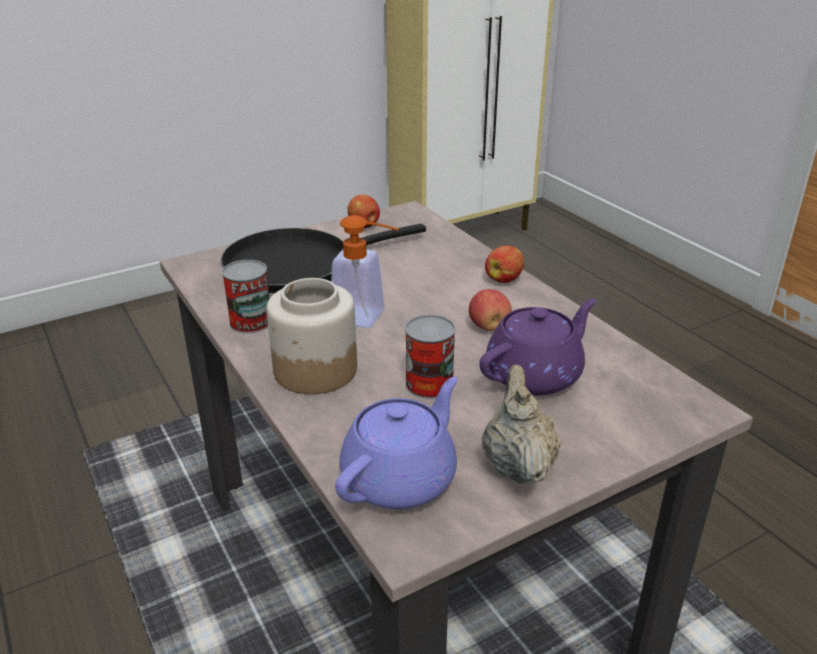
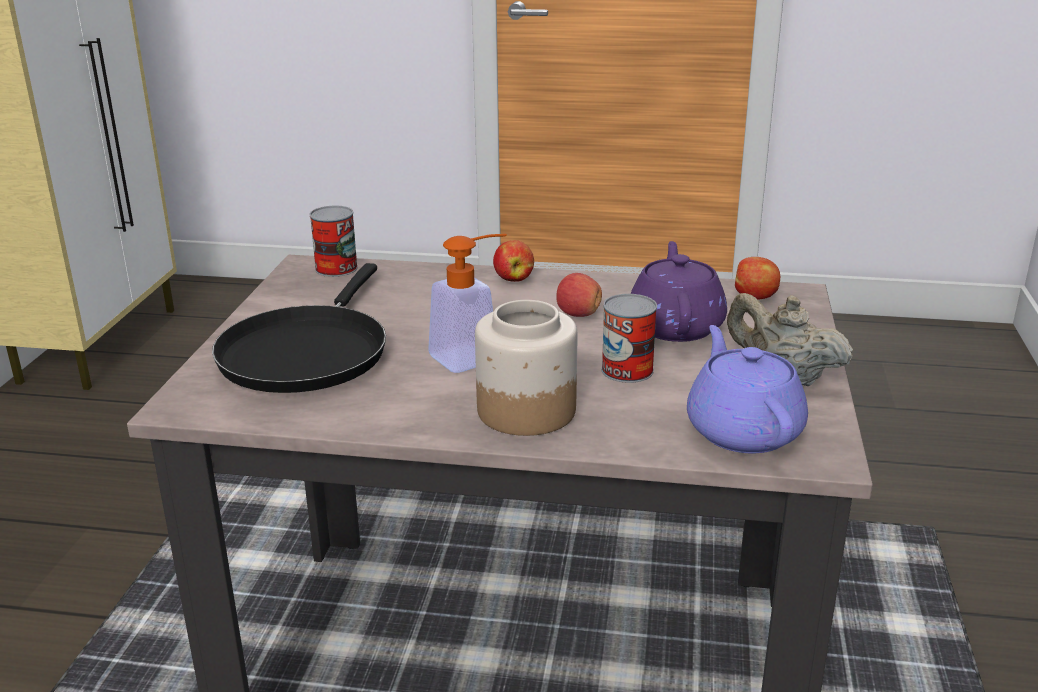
camera: 50 degrees left, 5 degrees down
can [222,260,270,334] -> can moved to [309,206,358,277]
apple [347,194,380,228] -> apple moved to [735,257,780,300]

